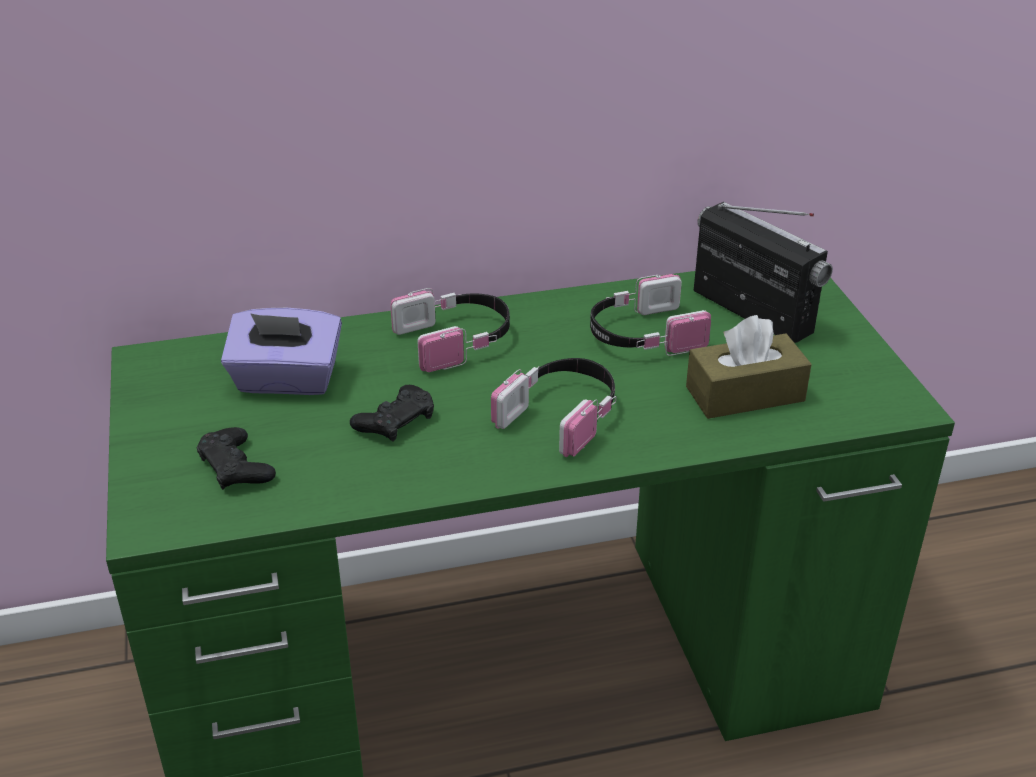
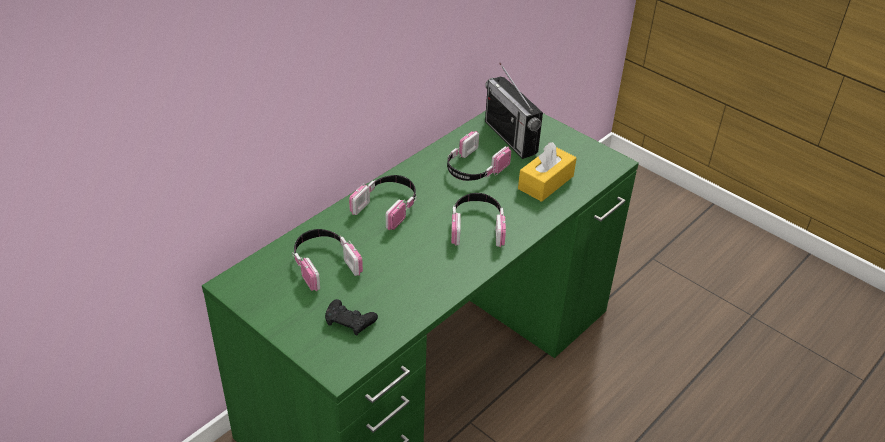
camera: 35 degrees left, 5 degrees up
purple tissue box [221,308,342,395] -> headphones [292,229,363,291]
black game controller [350,385,434,442] -> none
brown tissue box [686,315,812,419] -> yellow tissue box [518,142,577,202]
radio [694,202,833,343] -> radio turned 135 degrees counterclockwise [485,63,543,159]

